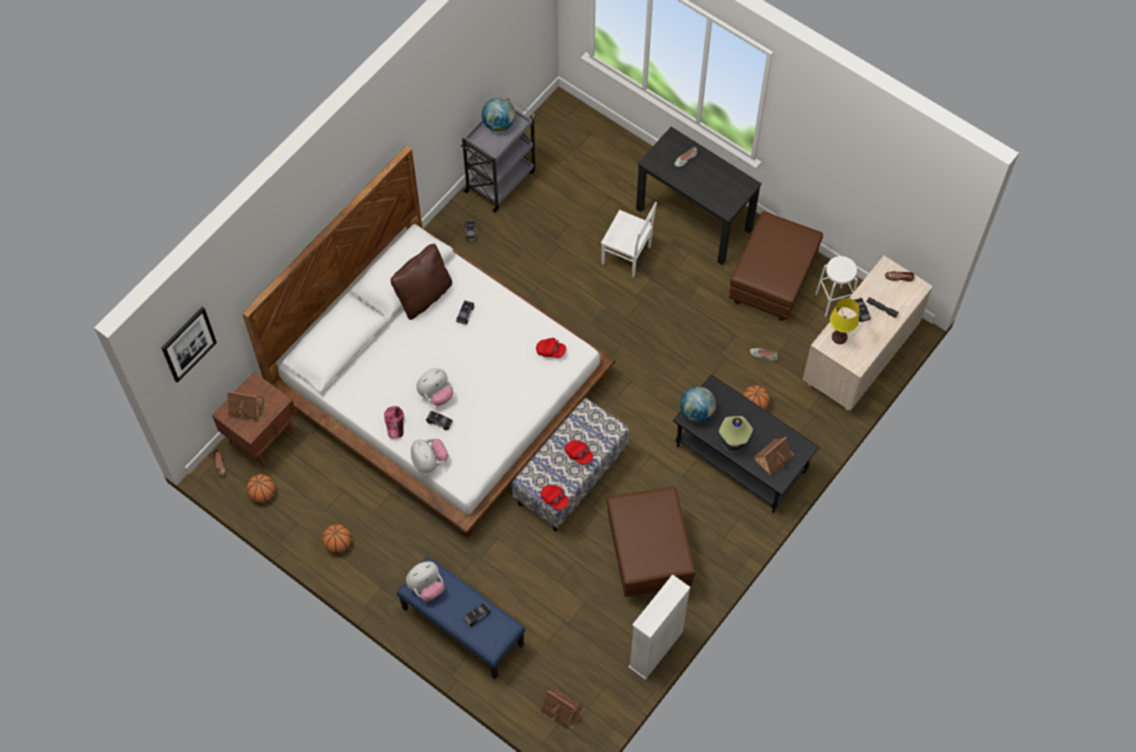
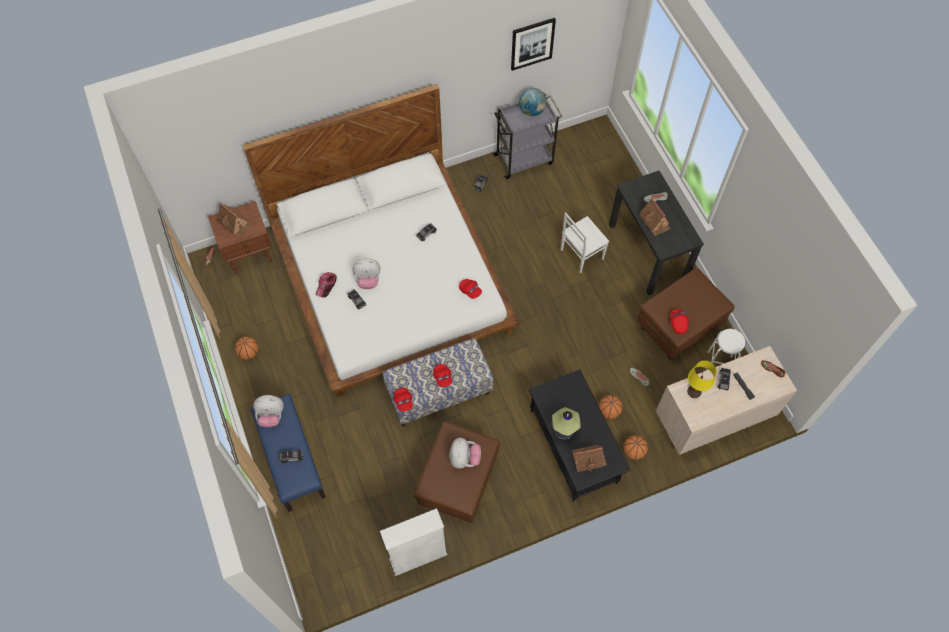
camera: 30 degrees right, 0 degrees up
picture [161,307,217,383] -> picture moved to [511,18,556,71]
basketball [246,474,275,502] -> basketball moved to [623,435,648,460]
brown pillow [391,244,452,320] -> none
plush toy [411,439,448,473] -> plush toy moved to [449,438,481,469]
toy house [541,688,585,729] -> toy house moved to [639,198,671,236]
white chair [601,202,657,278] -> white chair turned 90 degrees clockwise [561,212,609,273]
globe [680,387,716,423] -> none
none -> red cap [670,309,689,334]

